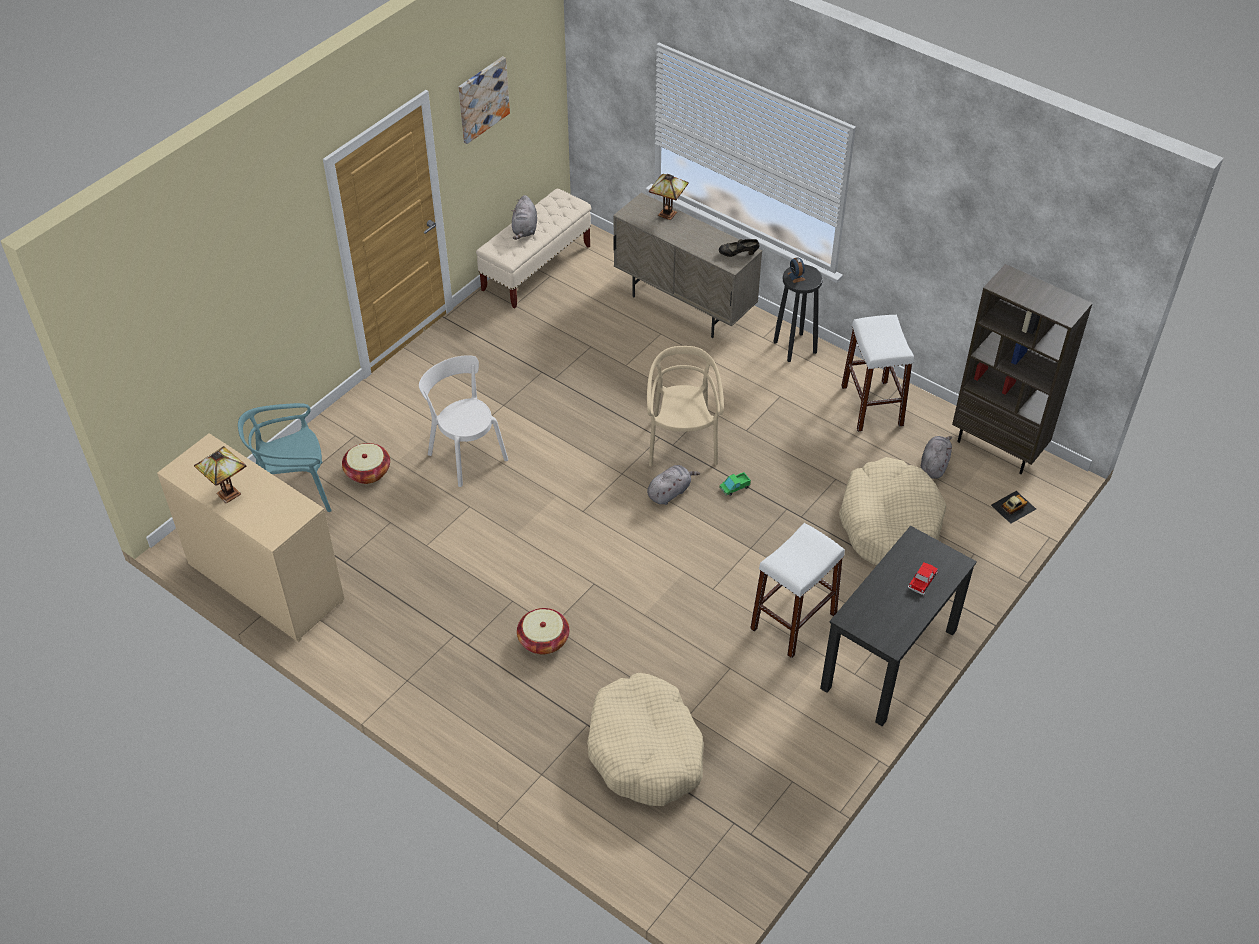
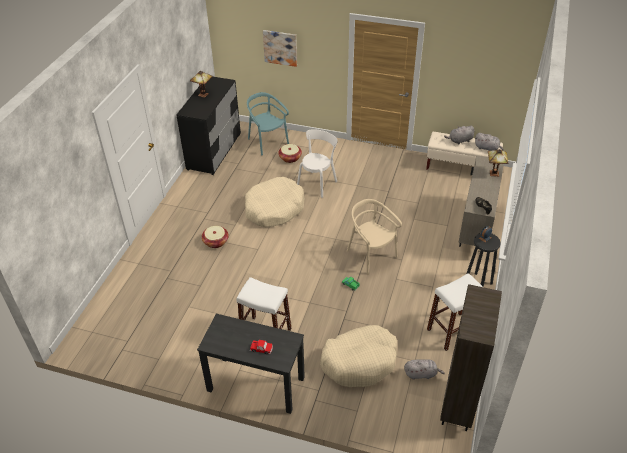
camera: 70 degrees right, 5 degrees down
beige dresser [157,433,345,642] -> black dresser [176,77,241,175]
picture [458,56,510,144] -> picture moved to [263,30,297,67]
beige dog bed [587,673,704,806] -> beige dog bed moved to [245,177,305,227]
beige chair [647,346,724,466] -> beige chair turned 105 degrees counterclockwise [347,199,402,275]
grey plush toy [647,465,700,505] -> grey plush toy moved to [475,133,504,151]
toy car [991,491,1036,524] -> none

